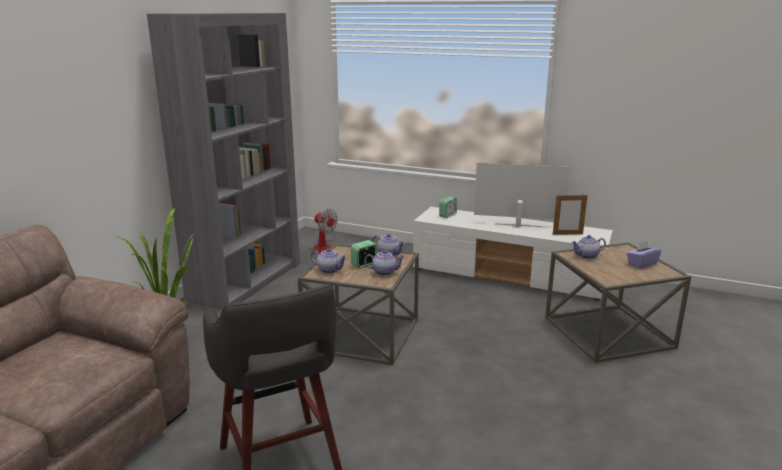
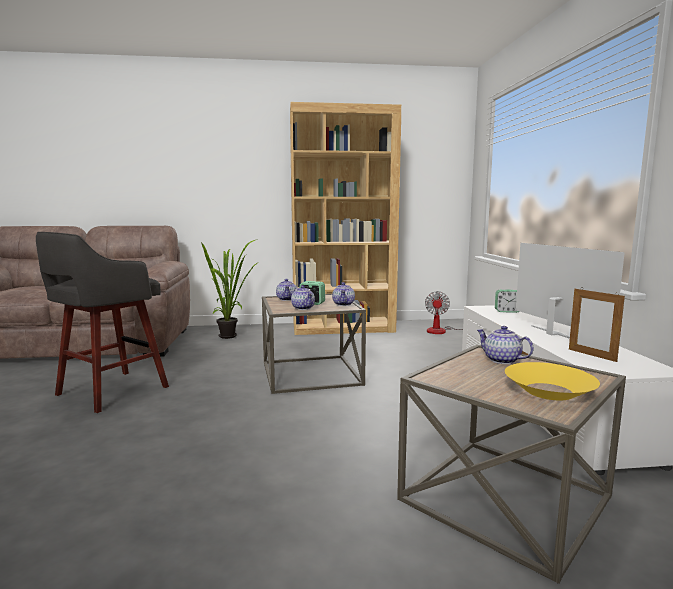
camera: 60 degrees right, 10 degrees down
grey bookcase [147,13,300,310] -> brown bookcase [290,102,401,335]
purple tissue box [627,240,662,268] -> yellow bowl [505,362,600,401]

